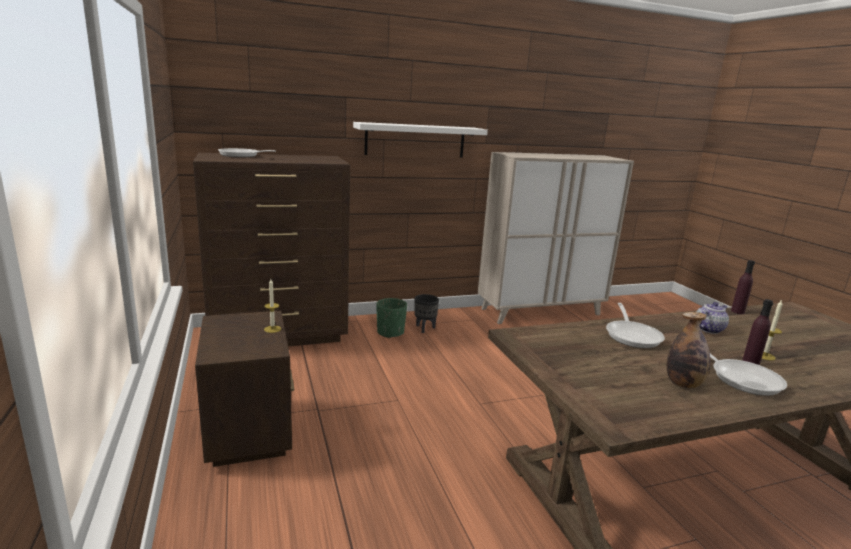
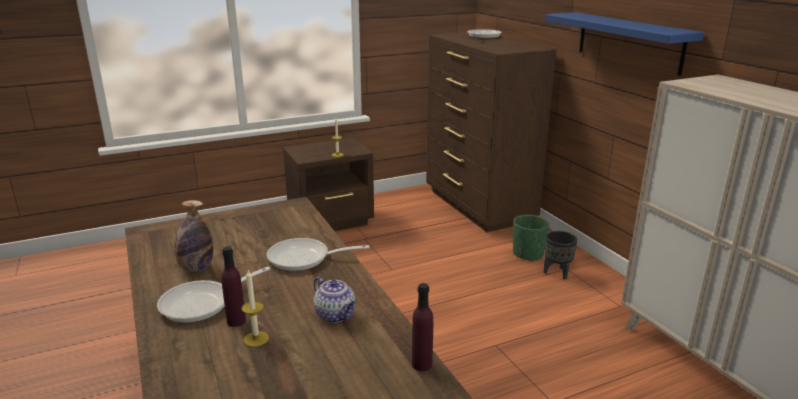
camera: 85 degrees right, 5 degrees up
white shelf [353,122,488,158] -> blue shelf [544,12,704,76]

